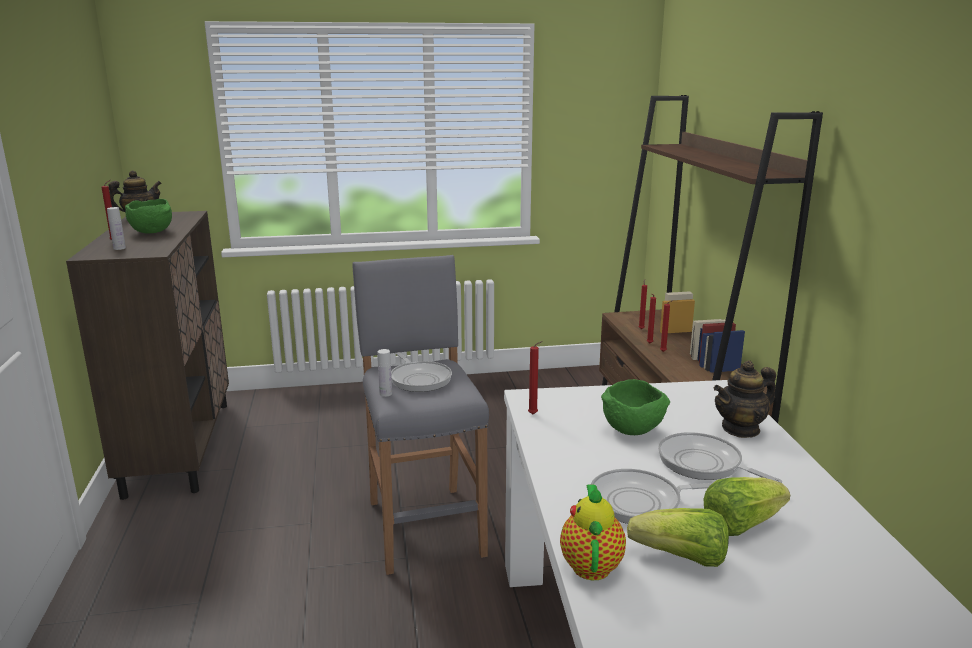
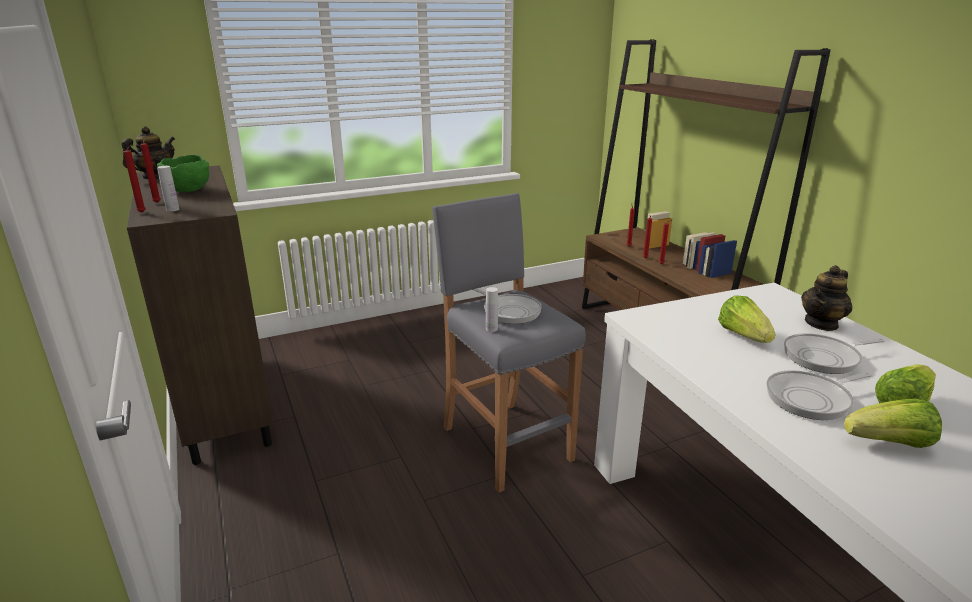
camera: 15 degrees left, 5 degrees up
red candle [528,341,543,414] -> red candle moved to [123,144,146,213]
teapot [560,484,626,580] -> none
green bowl [601,379,670,435] -> lettuce [718,295,776,343]
frying pan [658,432,782,483] -> frying pan turned 45 degrees counterclockwise [784,333,885,374]

